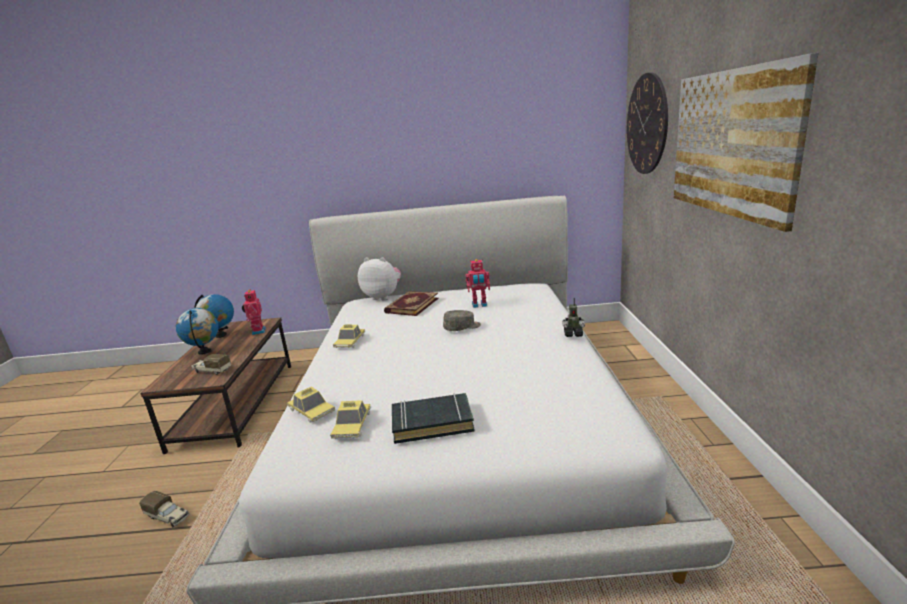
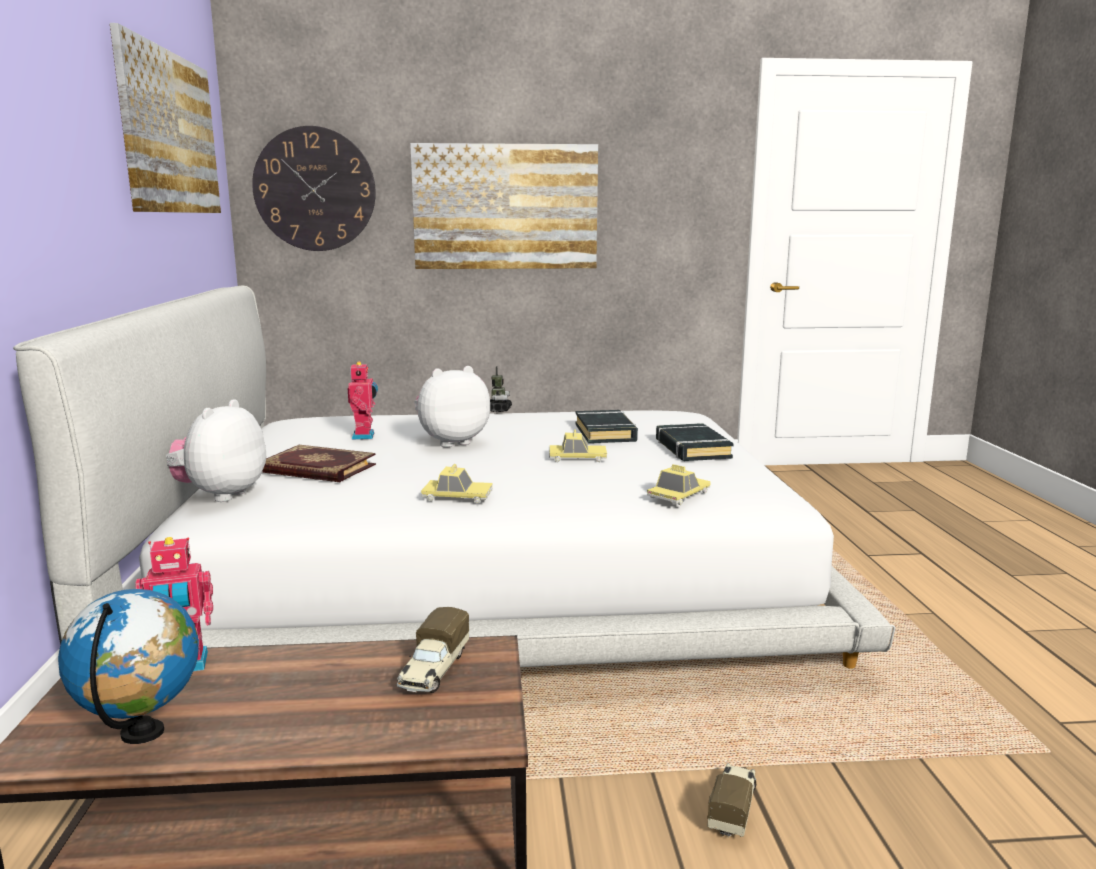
camera: 95 degrees left, 5 degrees down
globe [176,308,219,355] -> none
toy car [330,400,371,439] -> toy car moved to [549,430,607,462]
grey cap [443,310,481,331] -> plush toy [414,366,490,447]
none -> picture [110,23,221,213]
none -> black book [575,410,638,443]

